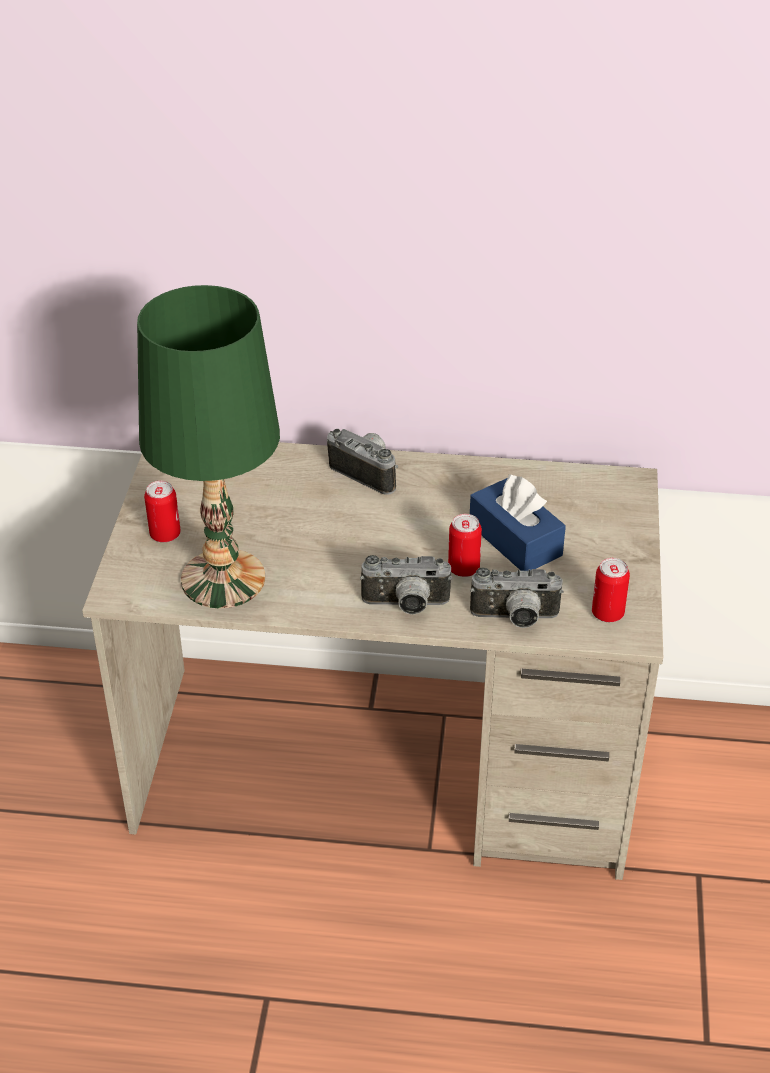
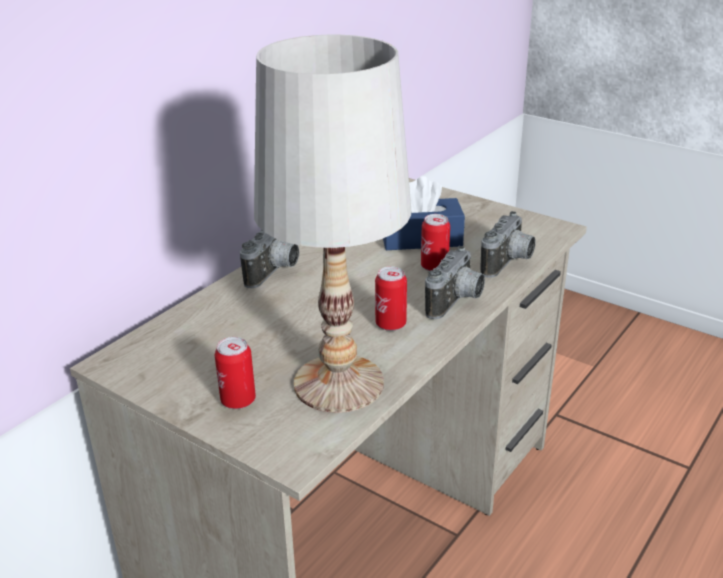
camera: 60 degrees left, 10 degrees down
green table lamp [137,285,280,608] -> white table lamp [254,35,411,413]
camera [327,429,398,495] -> camera turned 135 degrees clockwise [240,230,299,288]
can [592,558,630,622] -> can moved to [375,266,407,331]

